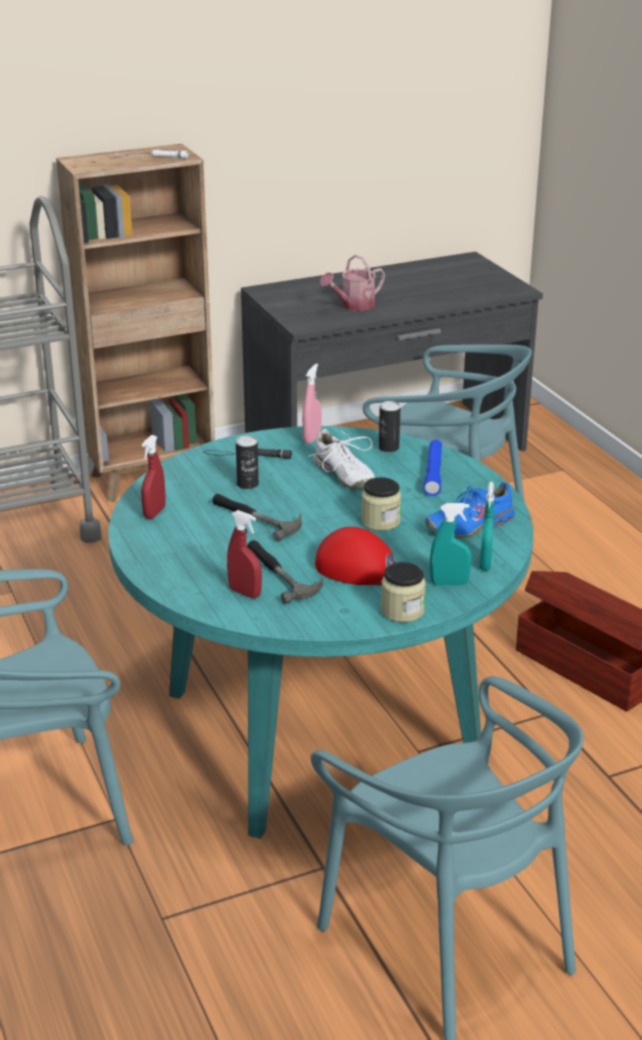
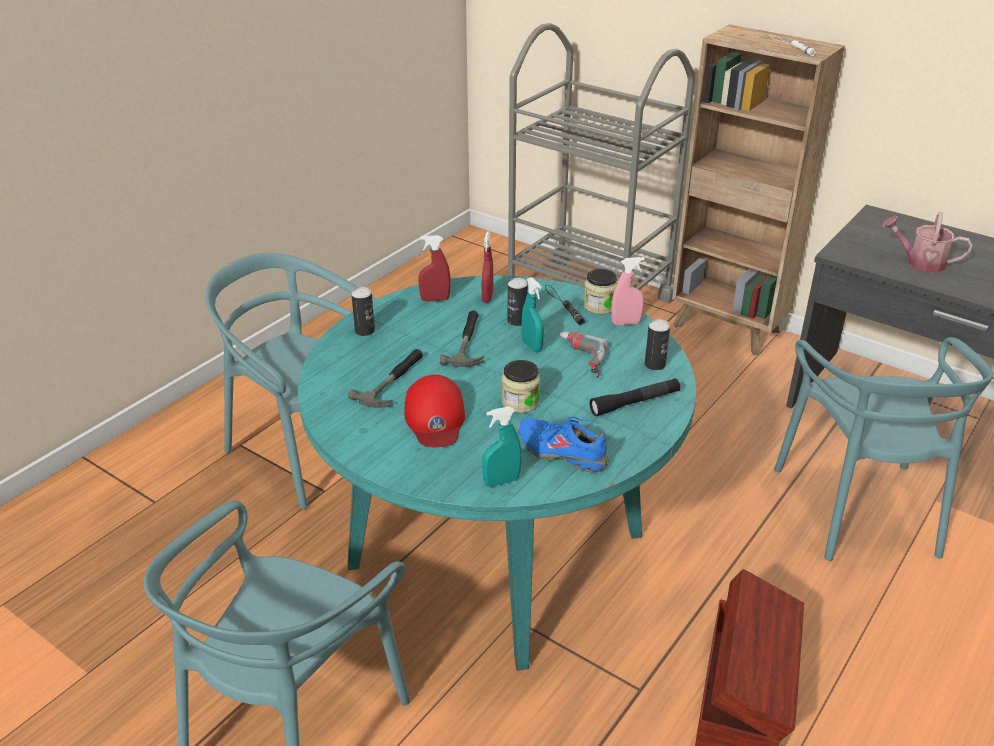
camera: 60 degrees right, 5 degrees up
red spray bottle [227,510,262,598] -> red spray bottle moved to [482,231,493,303]
white shoe [308,429,375,489] -> power drill [560,332,608,378]
jar [381,562,426,623] -> jar moved to [583,269,617,314]
blue flashlight [423,440,442,496] -> black flashlight [590,378,680,416]
turquoise spray bottle [430,503,472,586] -> turquoise spray bottle moved to [522,277,544,352]
none -> can [351,287,375,336]

